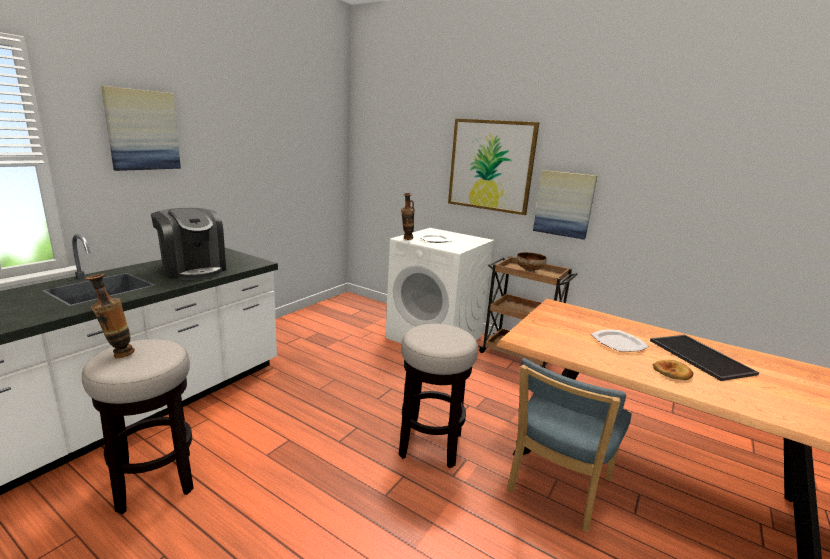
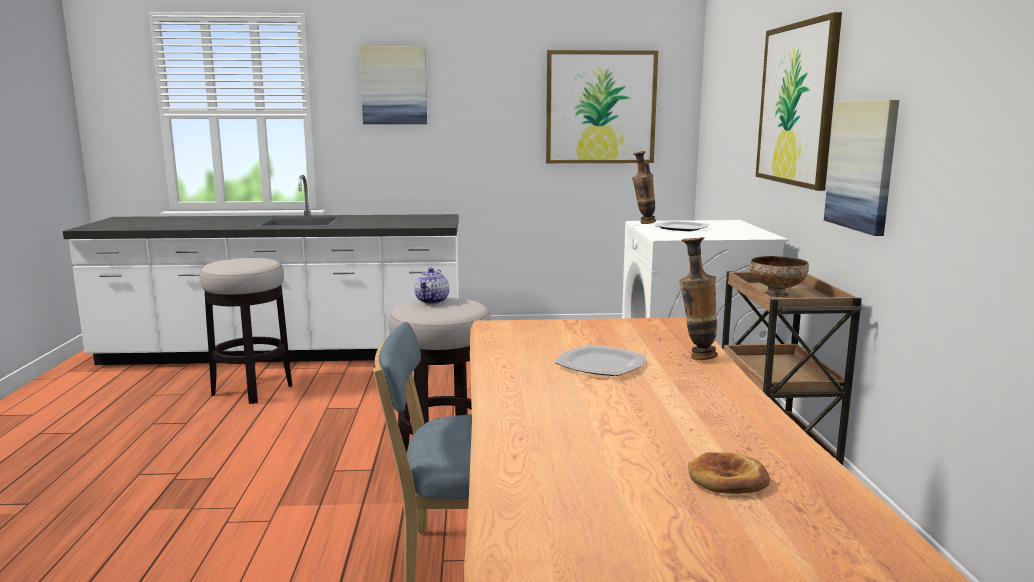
camera: 55 degrees right, 5 degrees down
vase [85,274,135,358] -> vase moved to [679,237,718,360]
coffee machine [151,208,226,280] -> none
tray [650,335,759,381] -> none
bread [653,360,693,380] -> bread moved to [688,452,770,494]
none -> teapot [414,268,449,304]
none -> picture [546,50,658,163]

